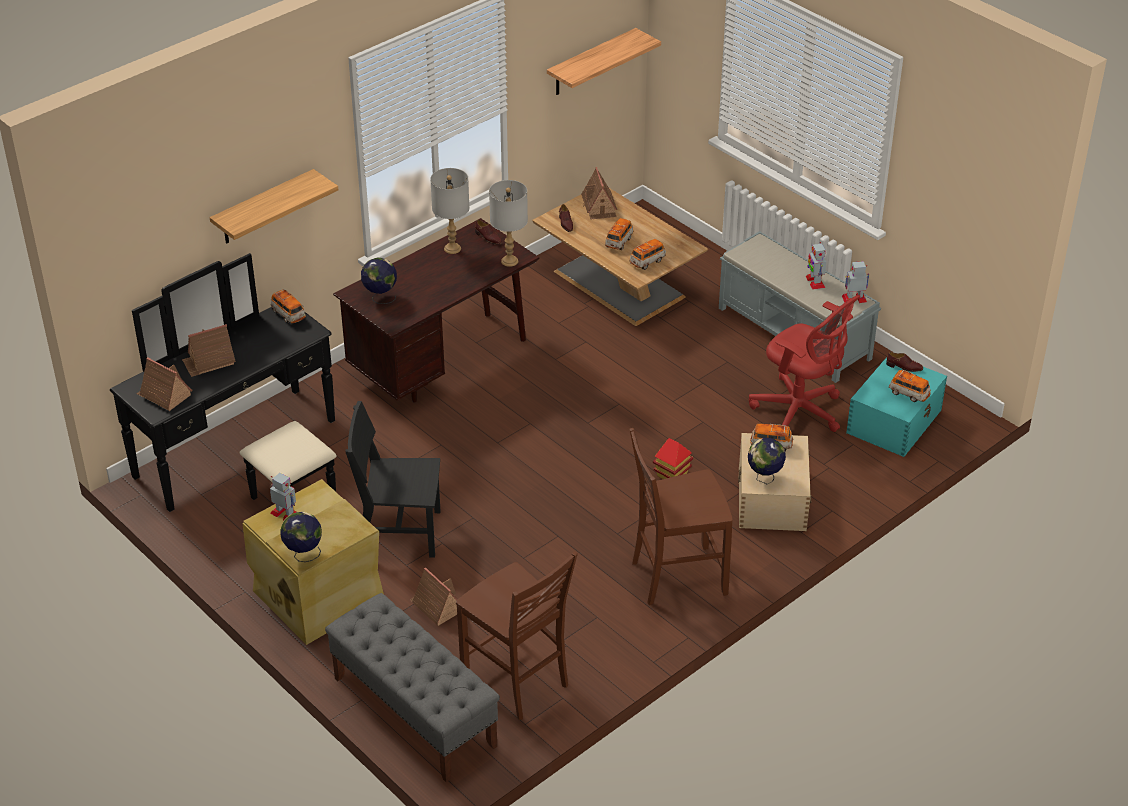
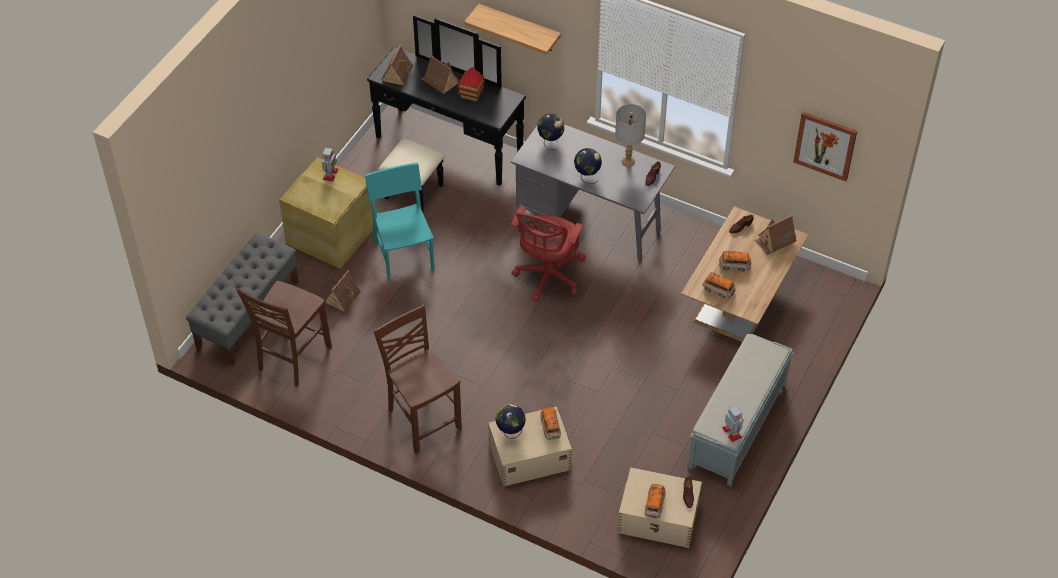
camera: 70 degrees right, 10 degrees up
toy car [270,289,306,323] -> none
globe [280,512,322,562] -> globe moved to [574,148,602,184]
brown desk [333,218,539,403] -> grey desk [511,124,675,261]
black chair [345,401,440,558] -> turquoise chair [365,163,434,282]
grey table lamp [489,180,528,267] -> none
shelf [547,28,661,95] -> picture [793,111,857,181]
toy house [653,438,693,479] -> toy house moved to [457,67,485,101]
red office chair [749,295,860,432] -> red office chair moved to [511,206,585,302]
toy robot [806,242,826,290] -> none
turquoise storage box [846,357,947,457] -> beige storage box [617,467,702,548]

